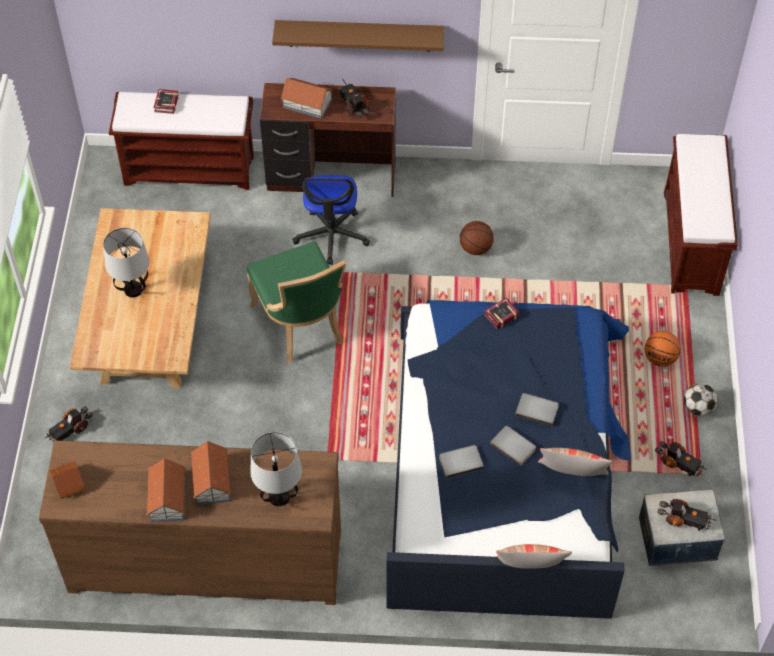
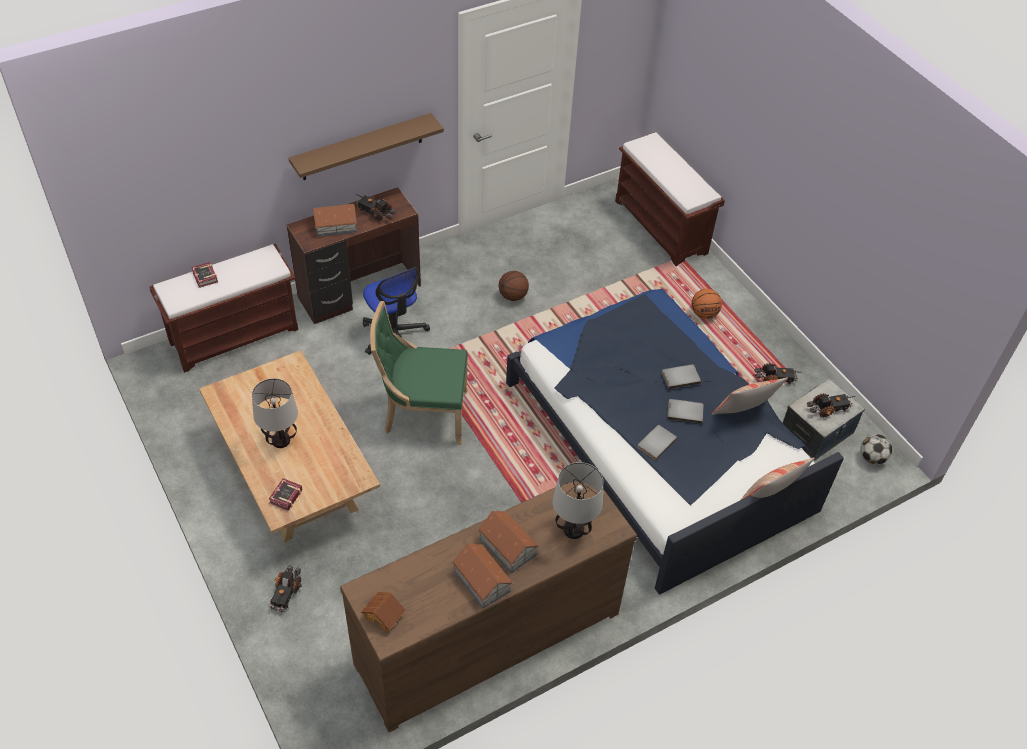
camera: 35 degrees left, 5 degrees down
green chair [247,241,346,363] -> green chair turned 150 degrees clockwise [370,301,468,445]
book [484,298,519,329] -> book moved to [268,478,303,511]
football [684,383,718,416] -> football moved to [860,434,892,465]

